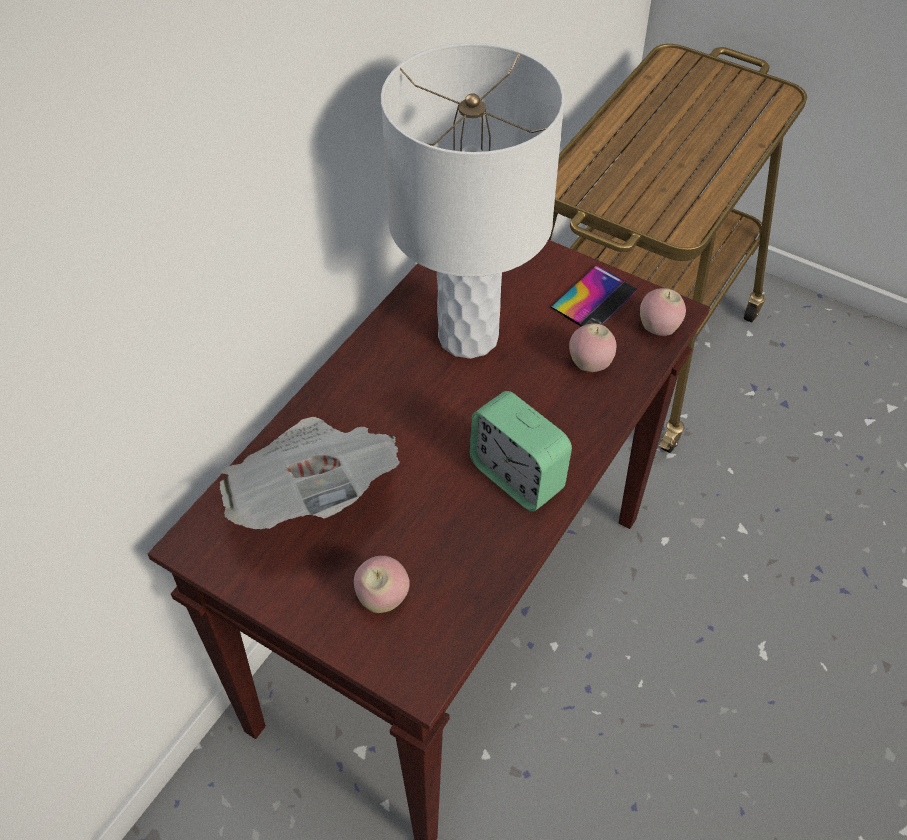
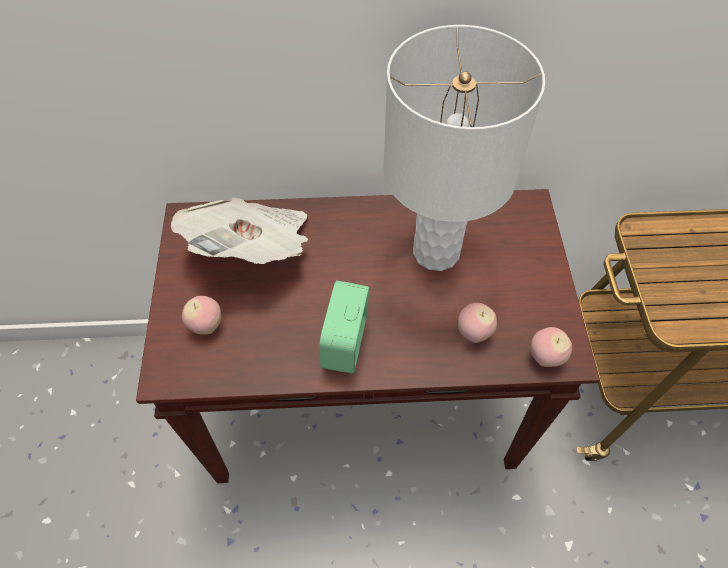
camera: 55 degrees right, 5 degrees up
phone [551,265,638,326] -> none

